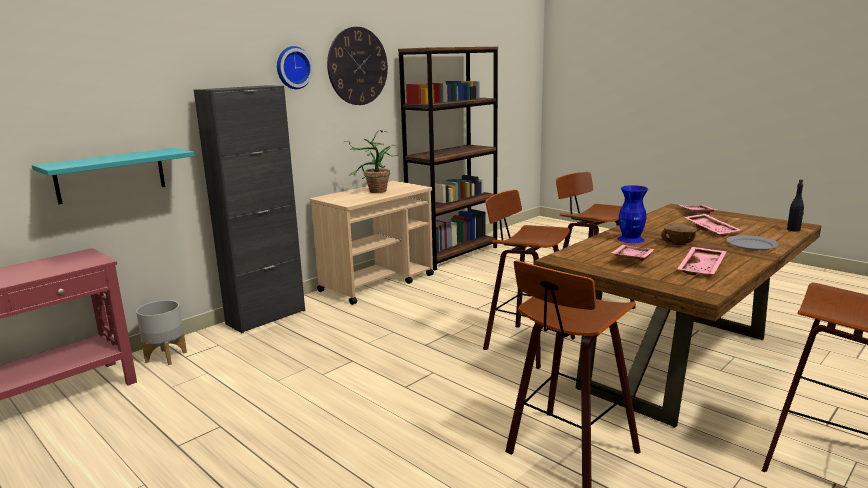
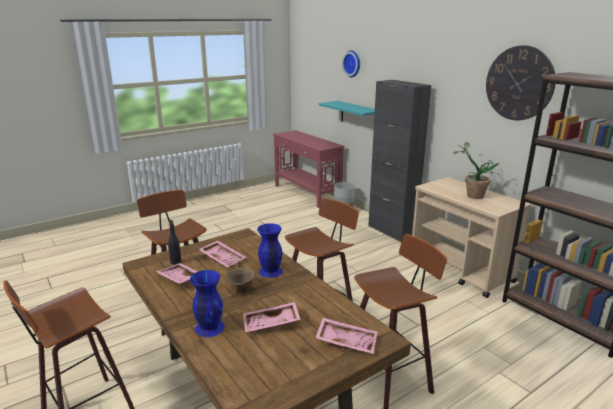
camera: 100 degrees right, 5 degrees up
wall clock [277,46,313,89] -> wall clock moved to [342,50,360,77]
grey plate [726,235,779,251] -> blue vase [190,270,225,337]
black bottle [787,180,804,231] -> black bottle moved to [168,220,181,265]

